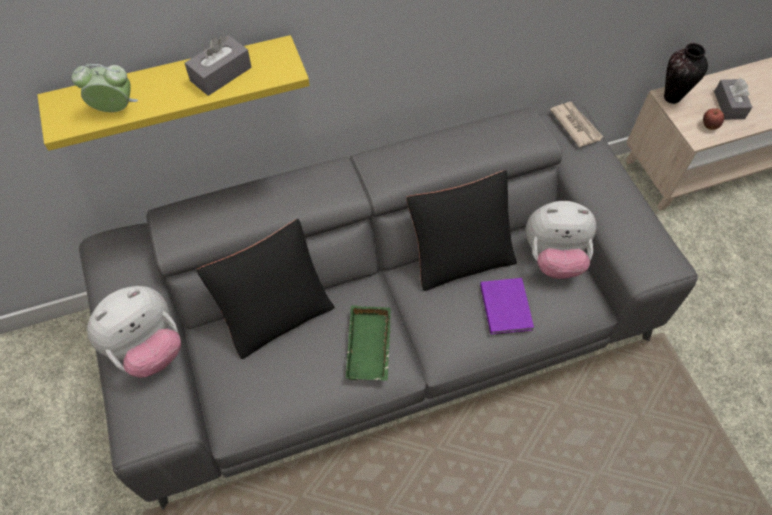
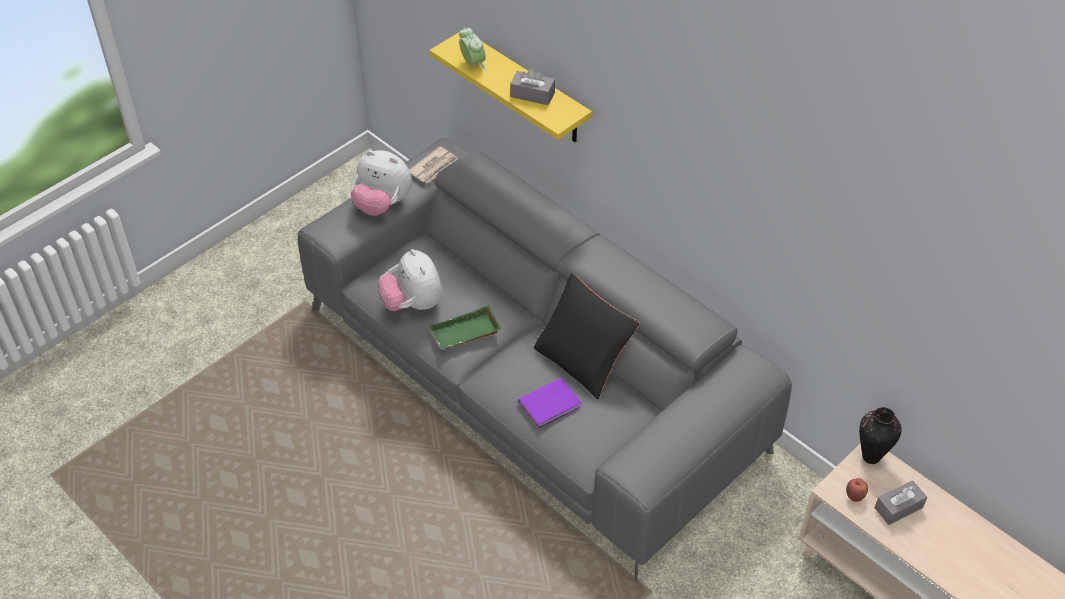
camera: 65 degrees right, 10 degrees down
black pillow [196,219,335,359] -> none
plush toy [526,201,596,279] -> plush toy moved to [378,249,442,311]
newspaper [550,102,603,148] -> newspaper moved to [409,146,458,183]

